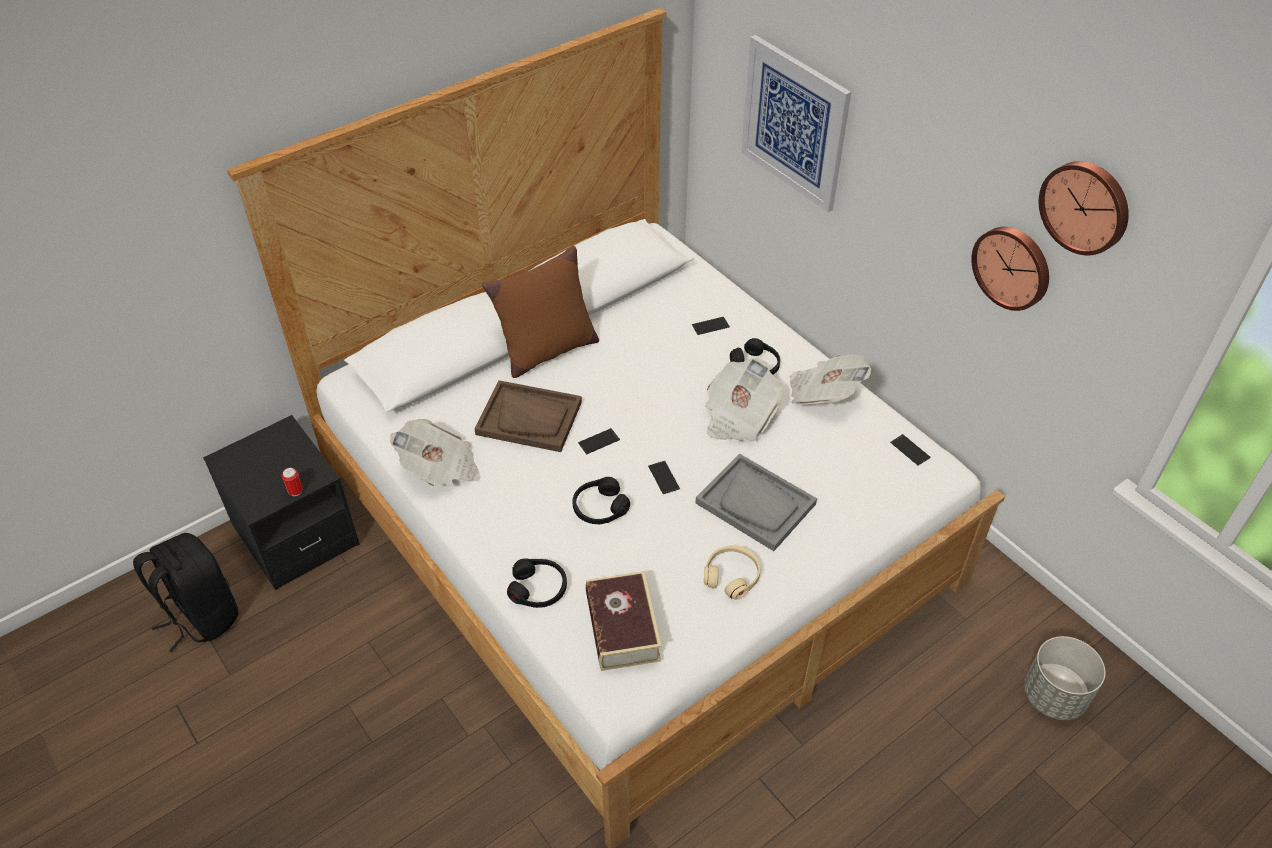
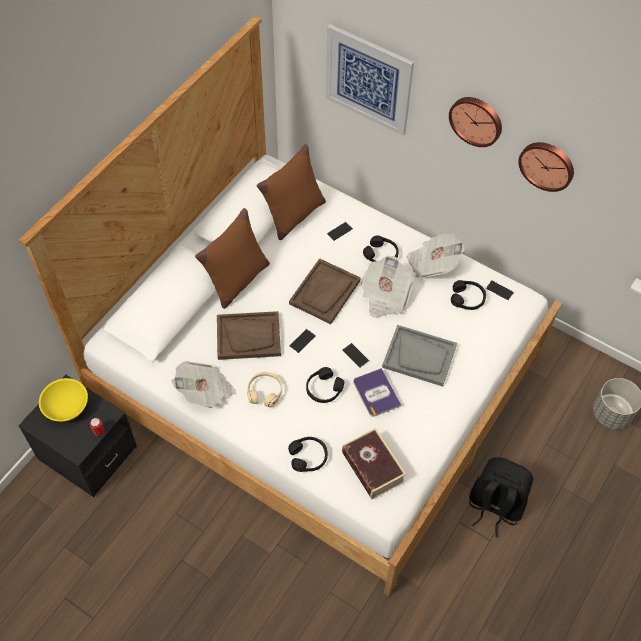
camera: 20 degrees left, 10 degrees up
black backpack [133,533,238,652] -> black backpack moved to [469,457,533,537]
beige headphones [704,545,760,600] -> beige headphones moved to [247,372,282,407]
wall clock [1039,161,1129,255] -> wall clock moved to [449,97,502,147]
none -> yellow bowl [39,378,88,422]
none -> brown pillow [257,144,326,240]
none -> brown tray [289,258,360,324]
none -> book [353,368,401,417]
none -> black headphones [451,280,486,310]

